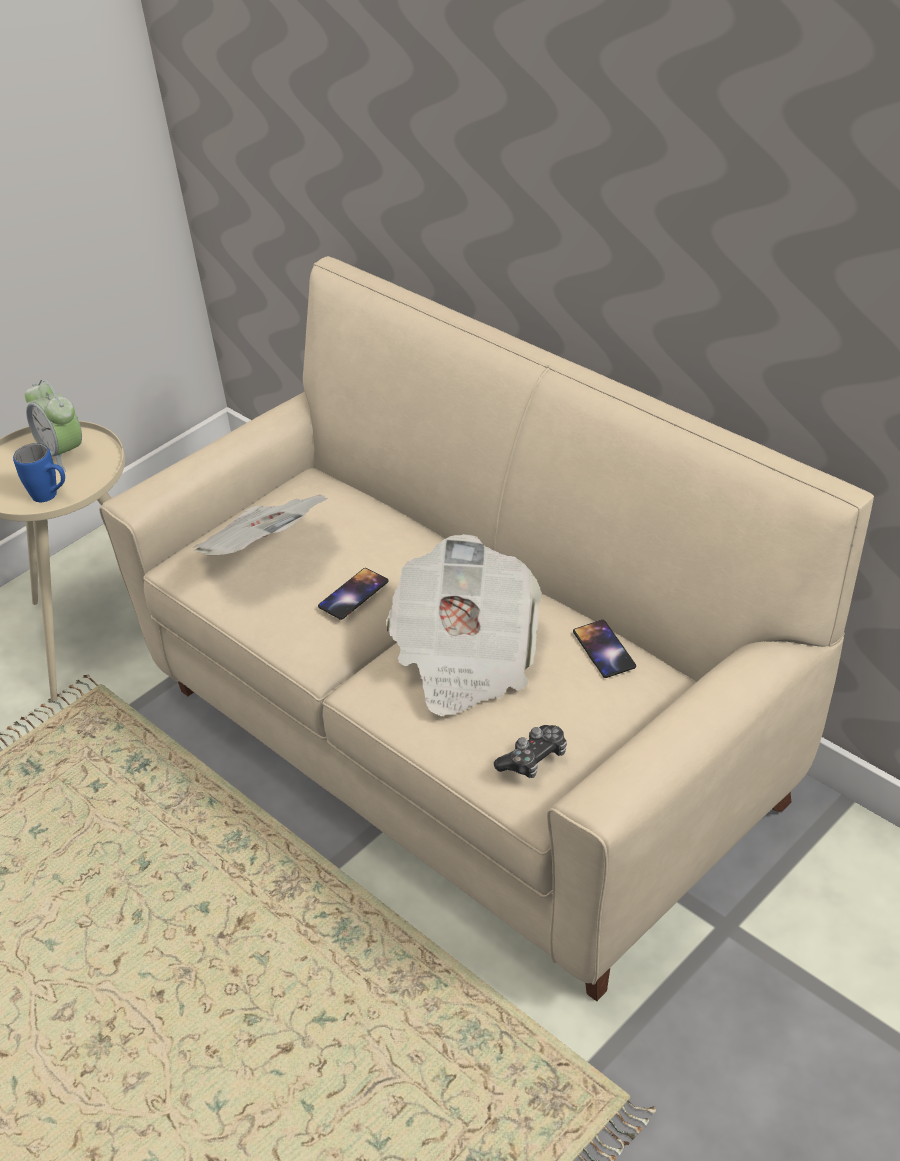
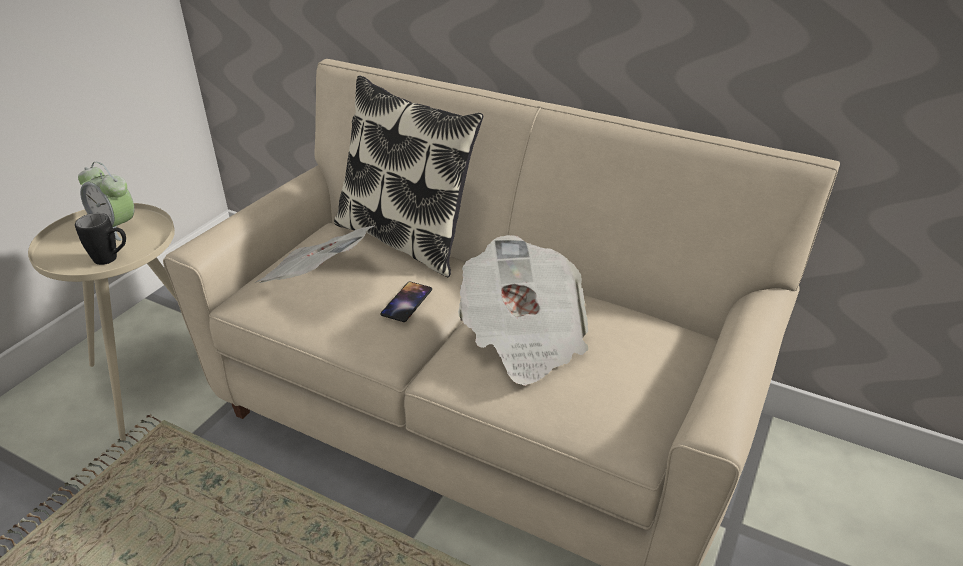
camera: 20 degrees left, 5 degrees down
blue mug [13,443,65,502] -> black mug [75,213,126,265]
game controller [494,725,567,778] -> none
phone [573,620,636,678] -> none
none -> pillow [334,75,483,277]

